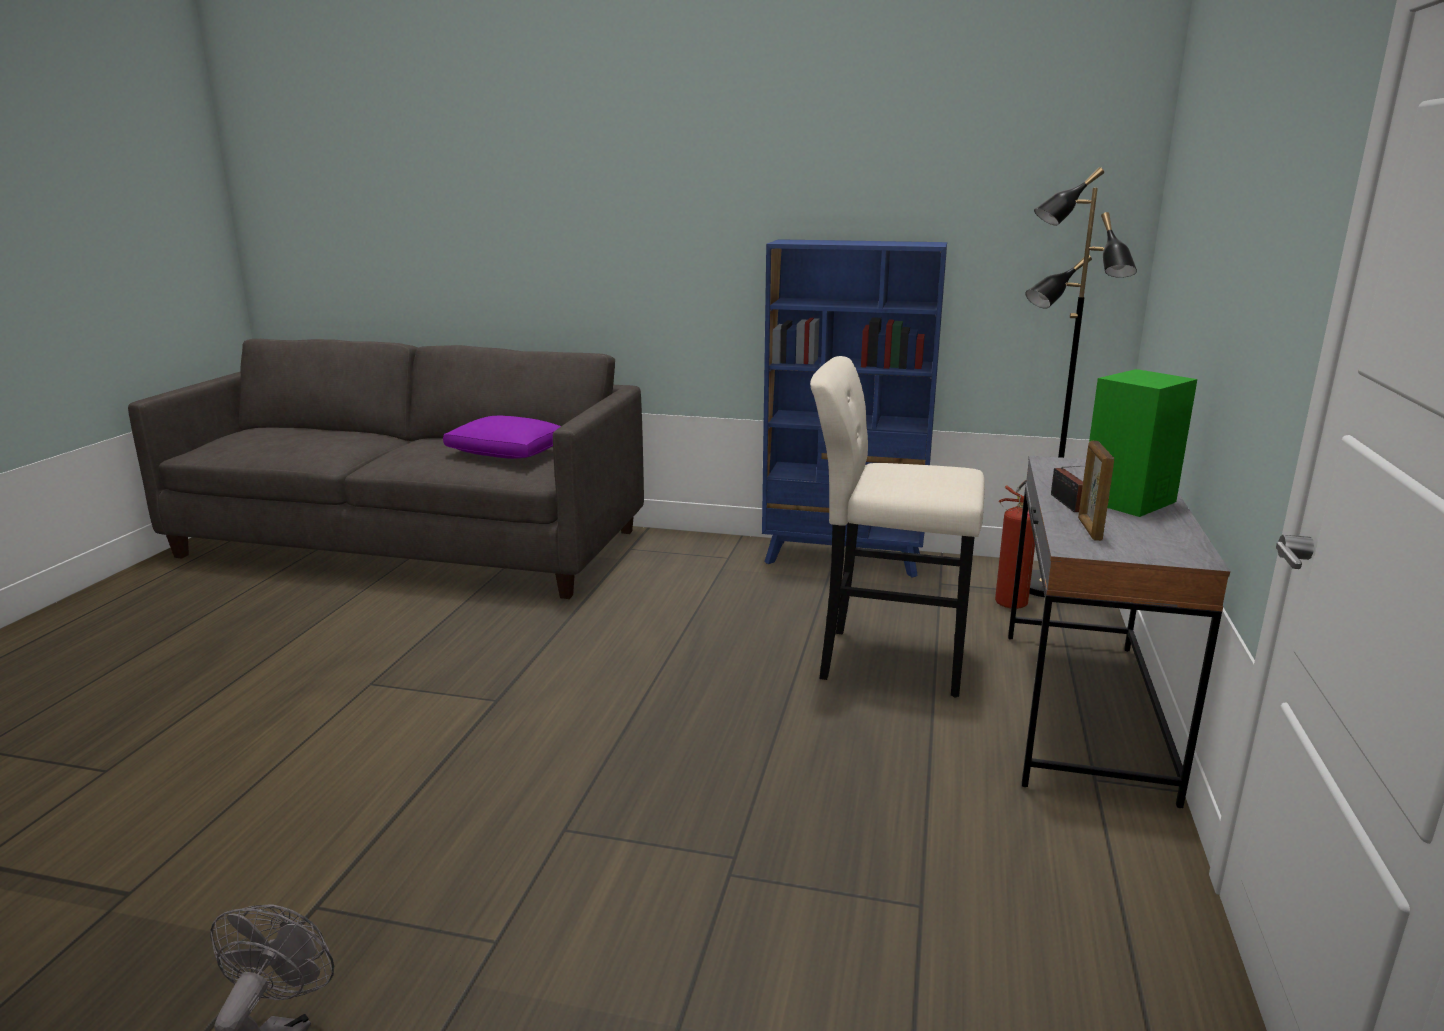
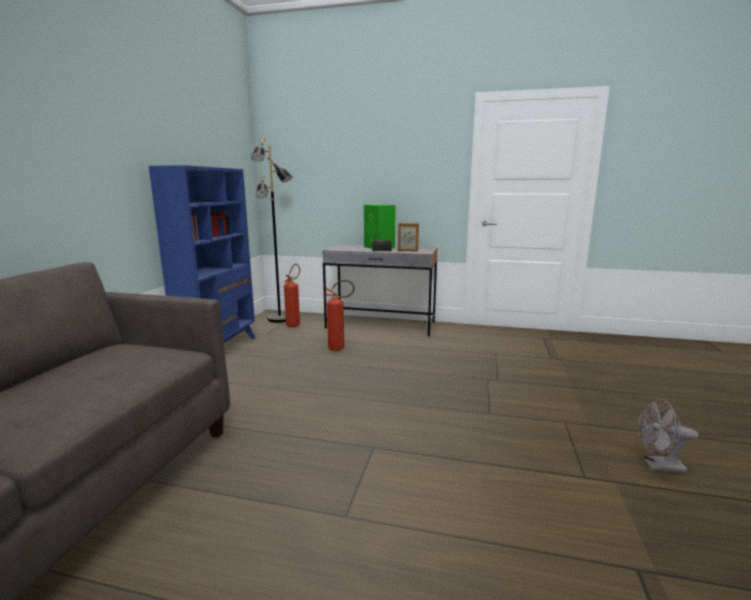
camera: 90 degrees left, 5 degrees down
purple pillow [443,416,561,459] -> none
beige stool [810,356,985,698] -> fire extinguisher [324,280,354,351]

